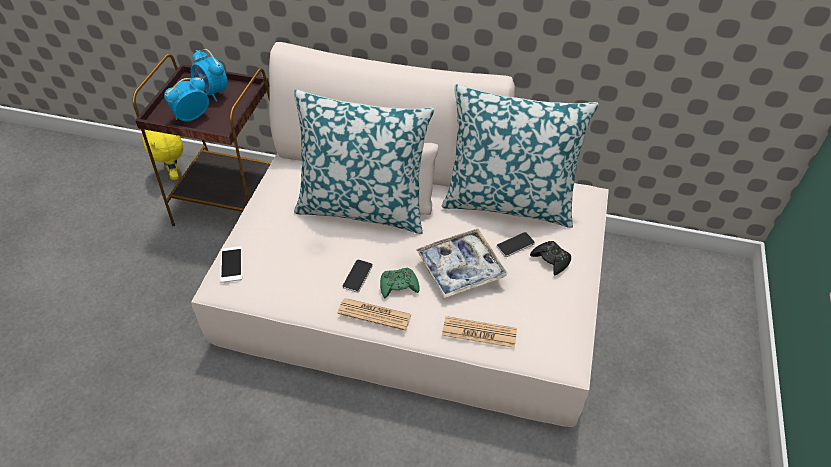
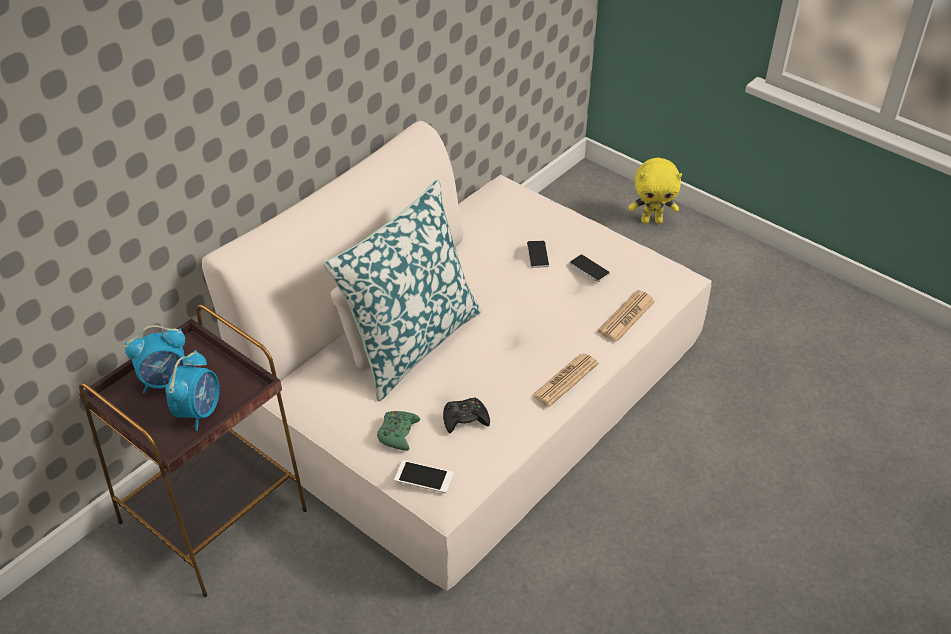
camera: 65 degrees left, 5 degrees down
yellow plush toy [142,130,183,180] -> yellow plush toy moved to [629,158,682,224]
alarm clock [164,77,209,121] -> alarm clock turned 150 degrees counterclockwise [165,350,219,431]
phone [342,260,373,293] -> phone moved to [570,255,610,282]
green game controller [380,268,420,298] -> green game controller moved to [377,411,420,451]
tray [416,229,508,298] -> none
pillow [441,84,599,228] -> none
black game controller [530,241,571,276] -> black game controller moved to [443,397,490,433]

